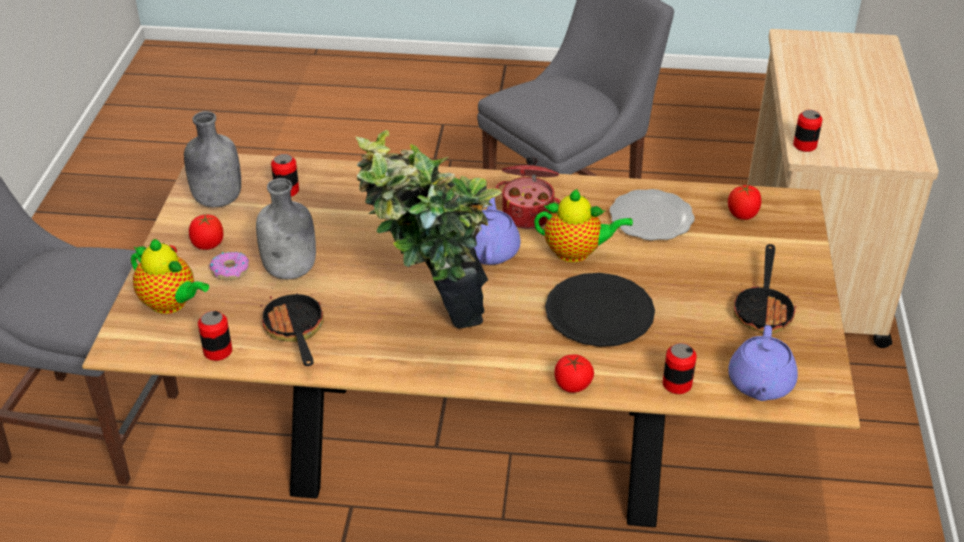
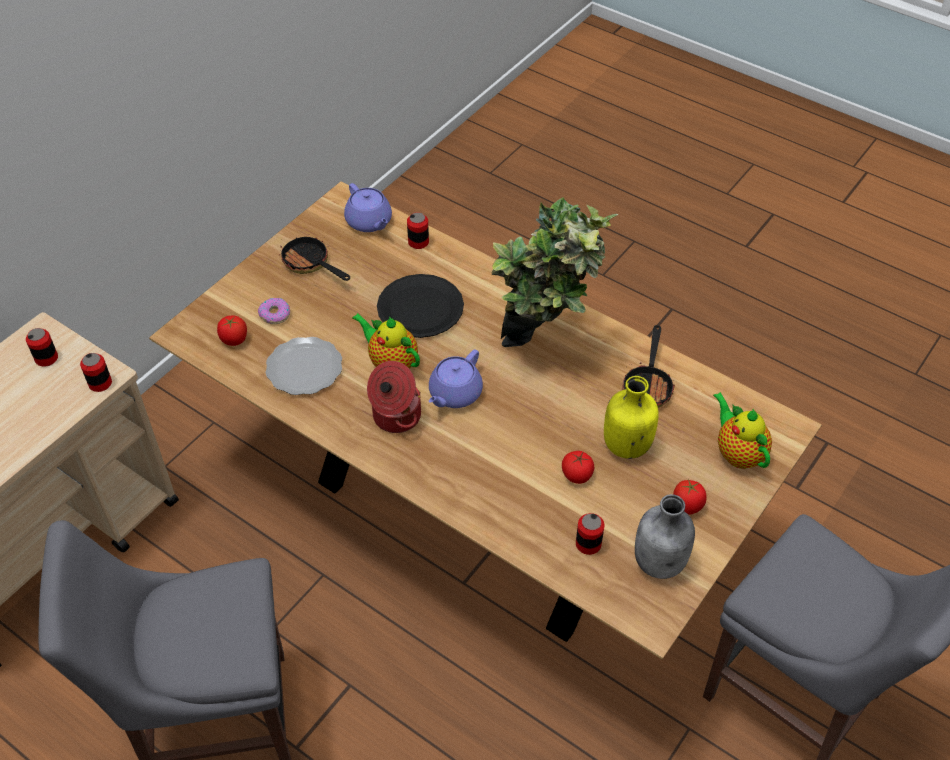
camera: 150 degrees left, 10 degrees up
can [198,311,232,361] -> can moved to [26,328,58,367]
donut [209,252,249,280] -> donut moved to [258,298,290,324]
grey bottle [256,178,316,279] -> yellow bottle [604,376,659,459]
tomato [554,354,594,393] -> tomato moved to [562,451,594,484]
purple teapot [728,325,798,401] -> purple teapot turned 105 degrees clockwise [344,183,392,232]
frying pan [733,244,796,334] -> frying pan turned 90 degrees counterclockwise [279,237,350,281]

